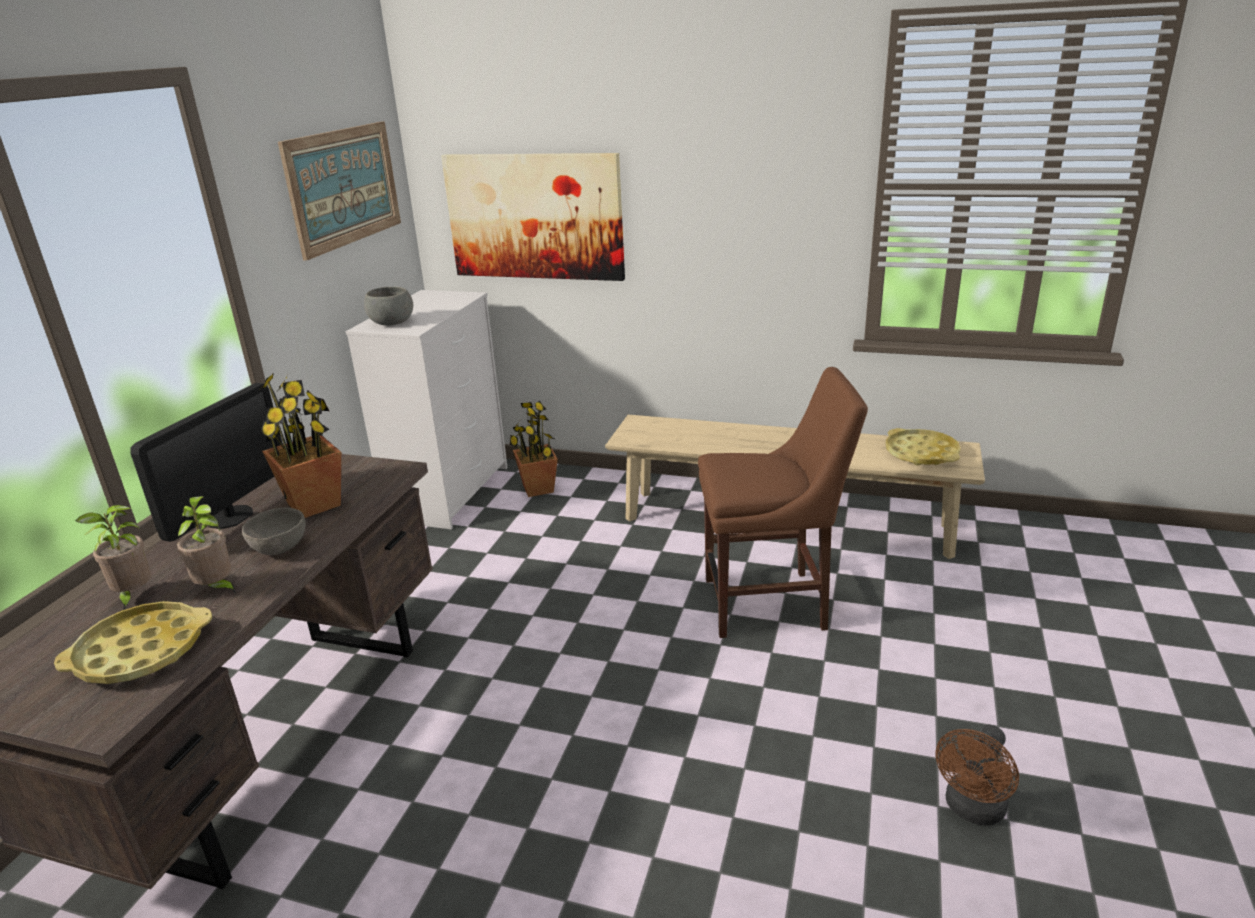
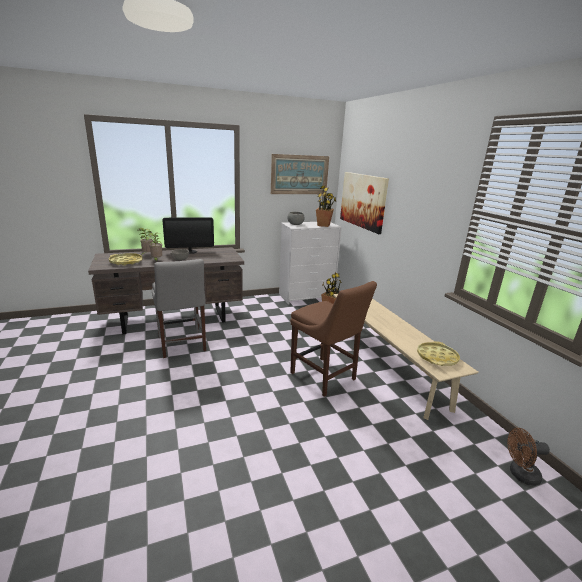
camera: 50 degrees right, 5 degrees down
potted plant [259,372,341,518] -> potted plant moved to [316,186,336,227]
brown fan [935,725,1019,826] -> brown fan moved to [507,428,550,486]
none -> grey chair [152,259,206,358]

